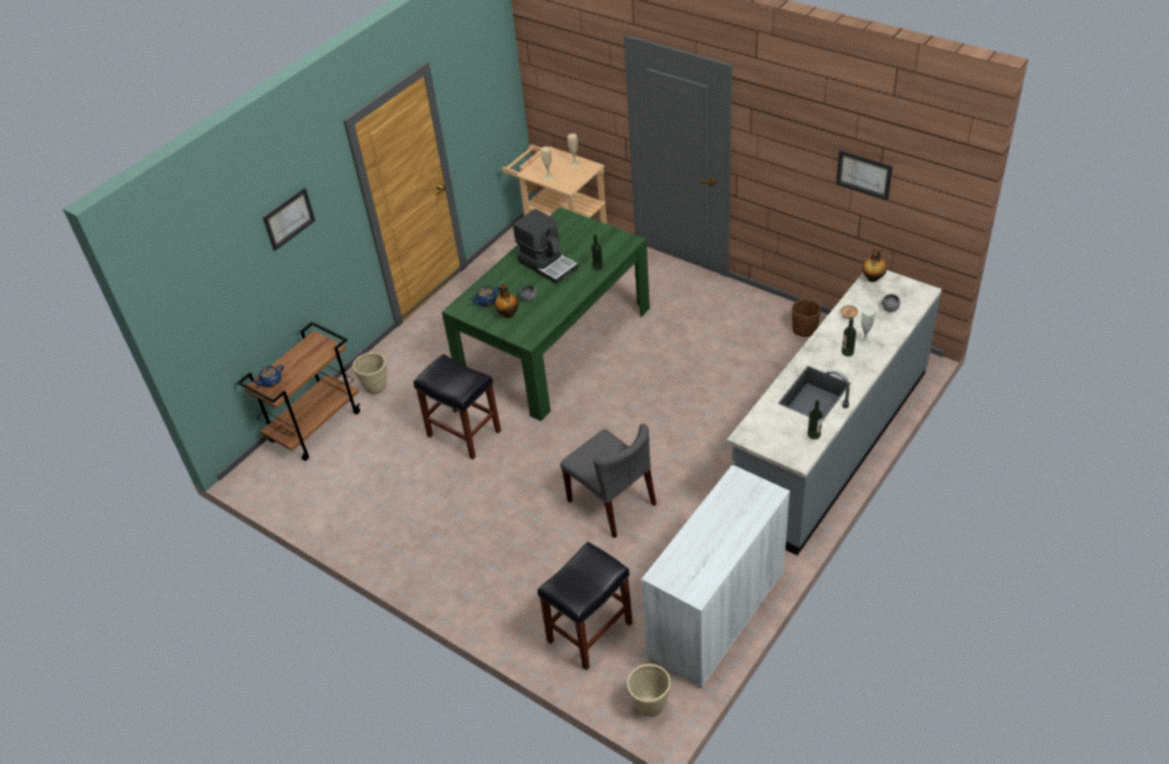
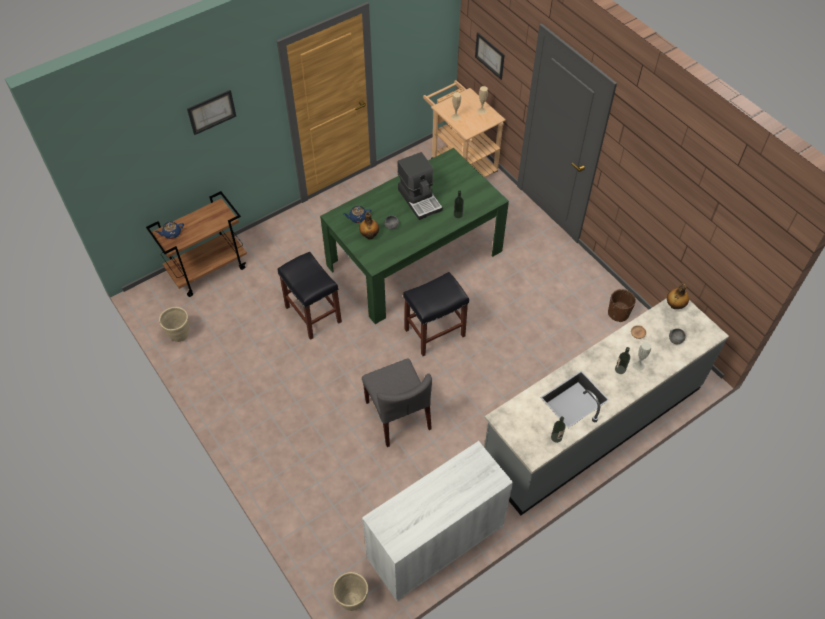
camera: 15 degrees right, 10 degrees up
beige planter [353,352,387,394] -> beige planter moved to [159,307,189,342]
black stool [537,542,633,670] -> black stool moved to [403,272,469,356]
picture [836,150,893,200] -> picture moved to [475,32,505,80]

